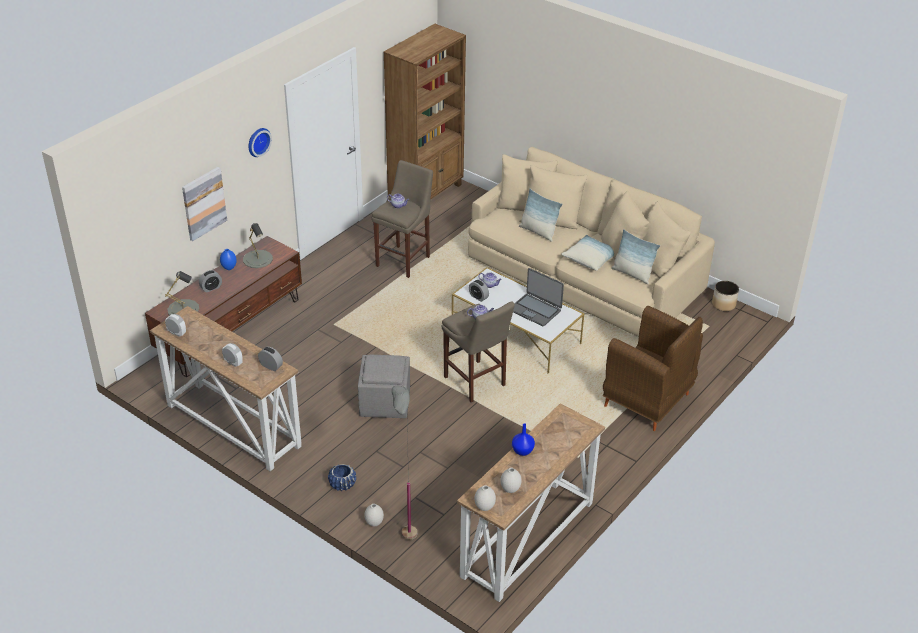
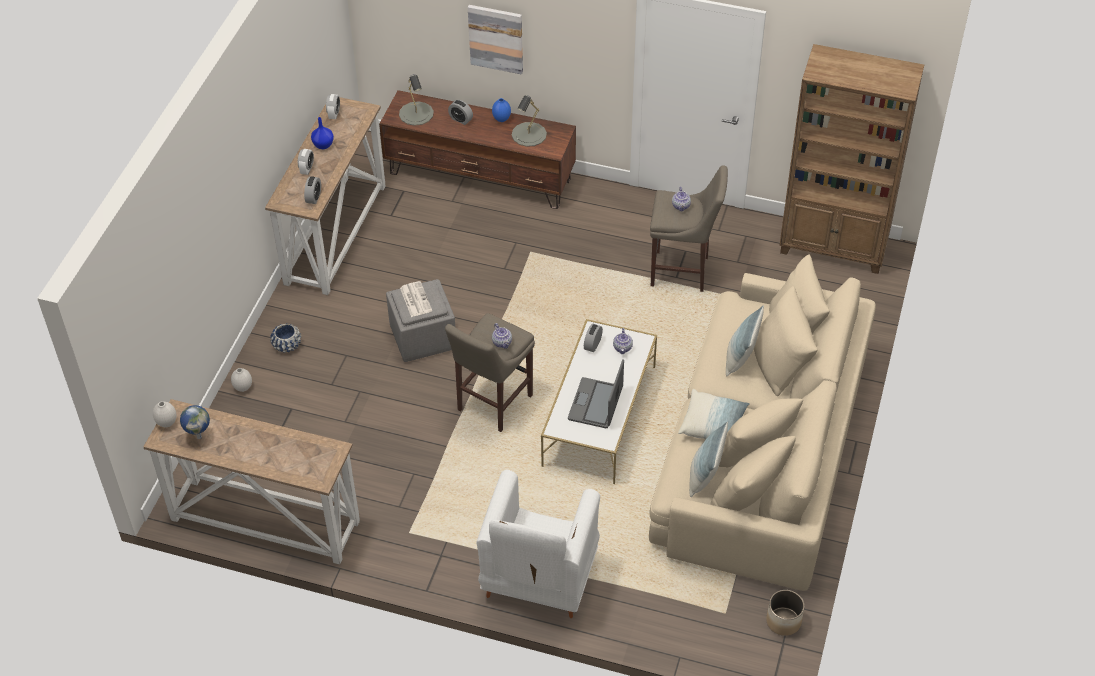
camera: 70 degrees right, 10 degrees up
wall clock [249,128,272,157] -> none
grey floor lamp [392,386,417,540] -> none
white vase [500,468,522,493] -> globe [180,405,210,439]
blue vase [512,423,535,456] -> blue vase moved to [311,117,334,149]
brown armchair [603,306,703,431] -> white armchair [477,470,600,618]
none -> newspaper [400,281,432,317]

